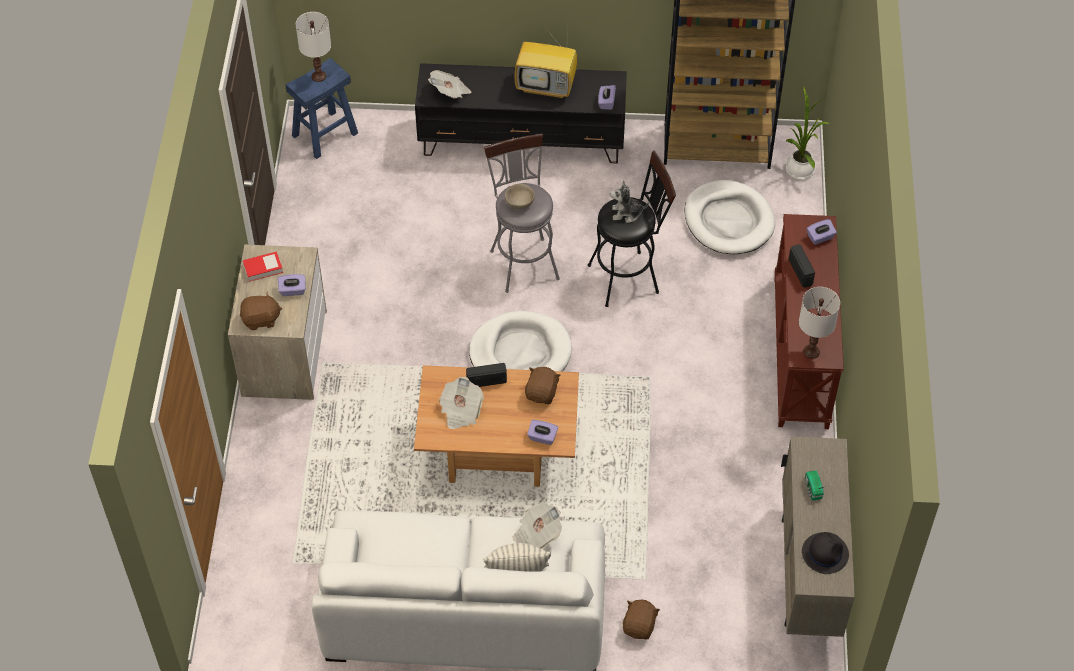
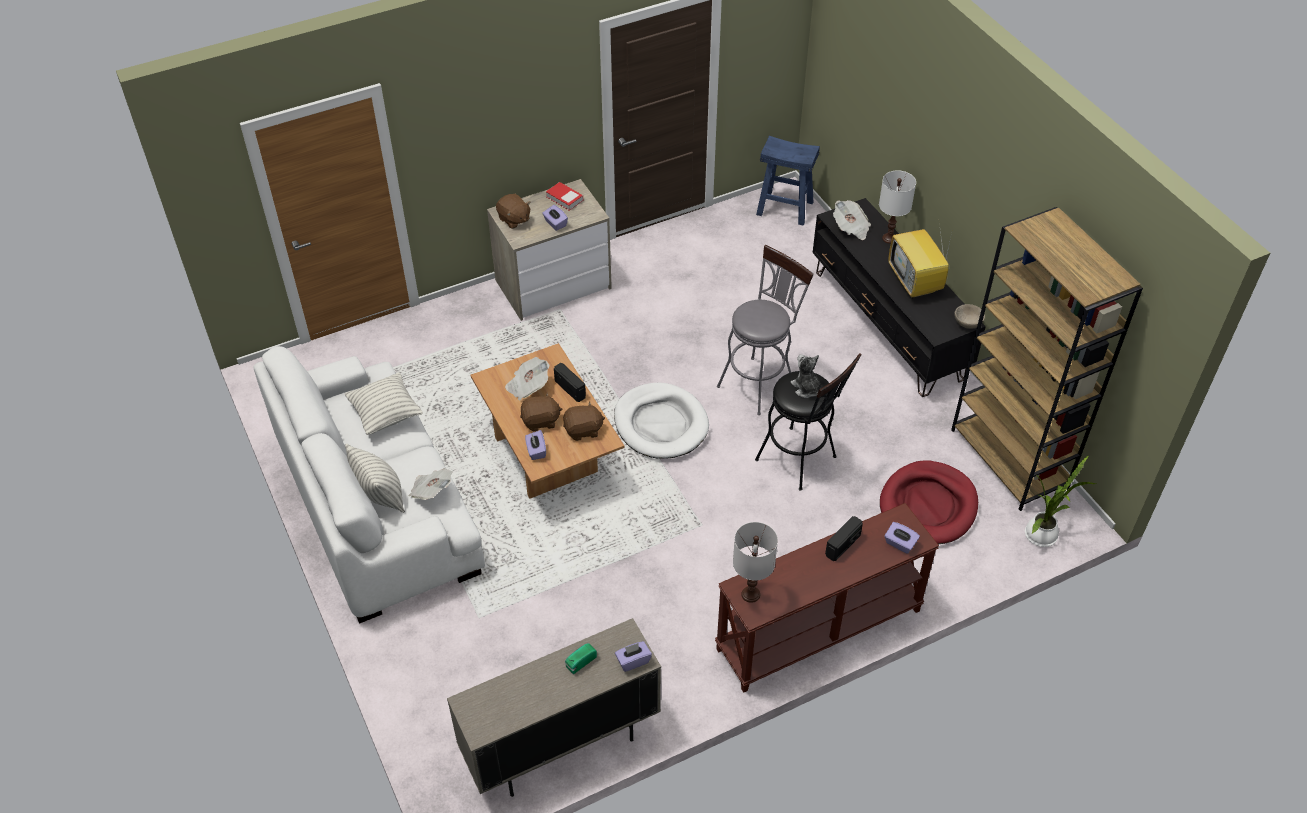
camera: 60 degrees right, 5 degrees down
white table lamp [296,12,331,82] -> white table lamp moved to [879,170,916,244]
beige bowl [504,184,535,209] -> beige bowl moved to [954,304,985,329]
purple tissue box [598,85,616,110] -> purple tissue box moved to [615,641,652,672]
brown plush toy [623,600,660,639] -> brown plush toy moved to [520,392,562,431]
white dog bed [684,180,775,254] -> red dog bed [880,460,978,544]
black hat [802,532,849,574] -> none
none -> pillow [344,372,423,435]

